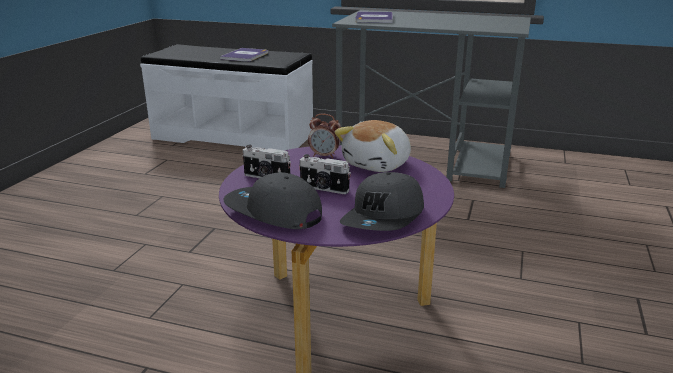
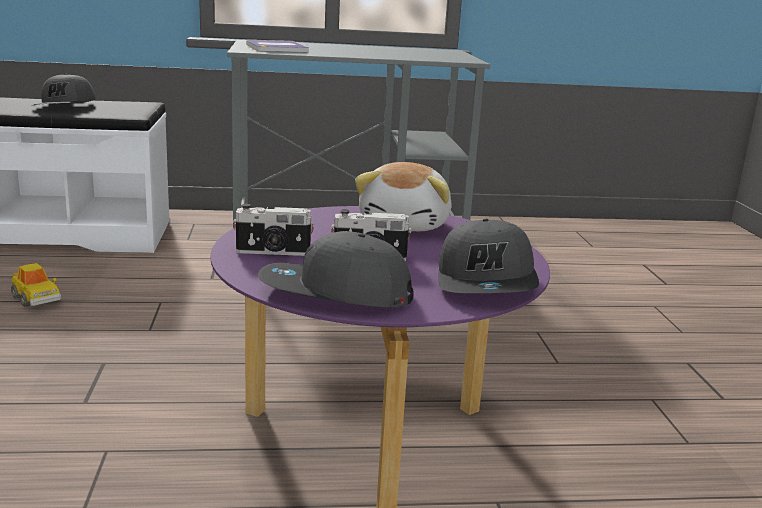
camera: 25 degrees left, 5 degrees down
book [220,48,268,62] -> grey cap [34,74,96,105]
alarm clock [308,114,341,158] -> none
none -> toy car [11,263,61,307]

